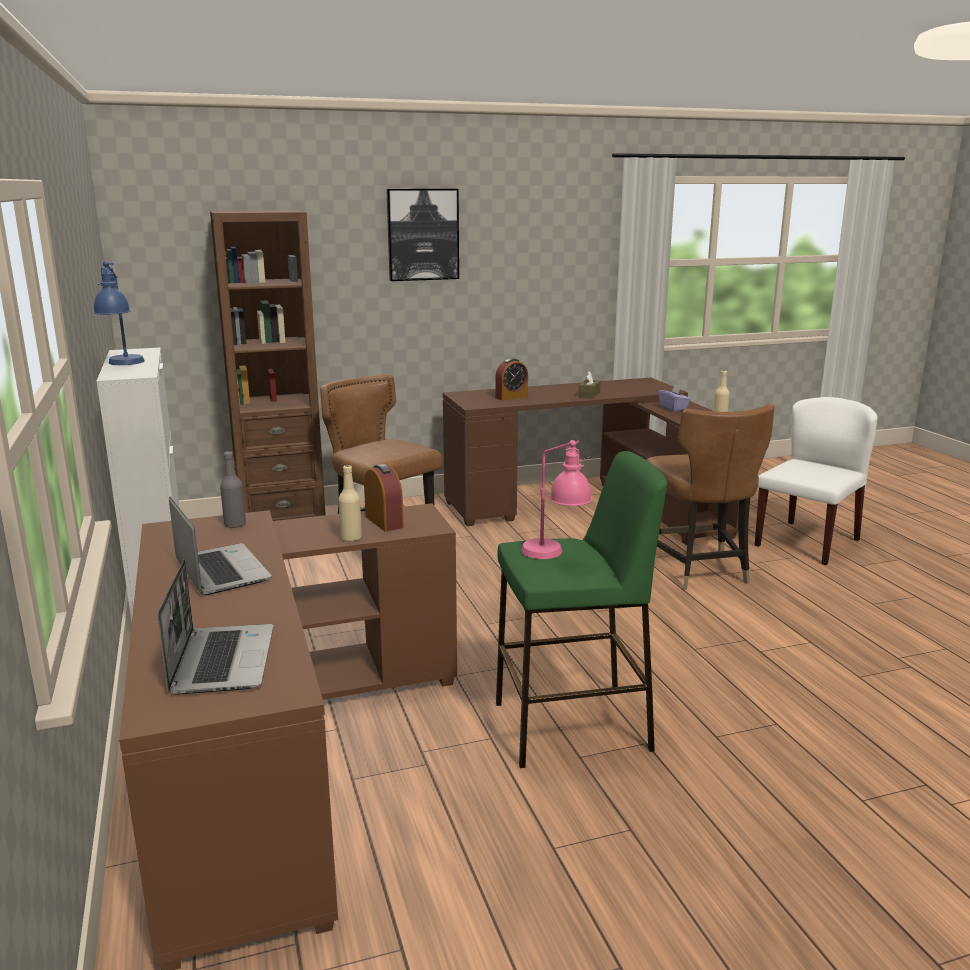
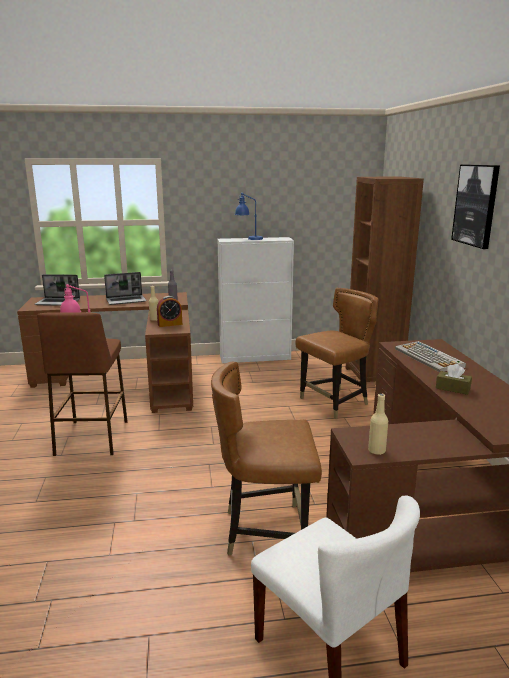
camera: 100 degrees right, 0 degrees up
alarm clock [495,358,528,401] -> keyboard [395,341,466,372]
green stool [496,451,667,768] -> brown stool [37,312,128,456]
purple tissue box [658,384,690,412] -> none

